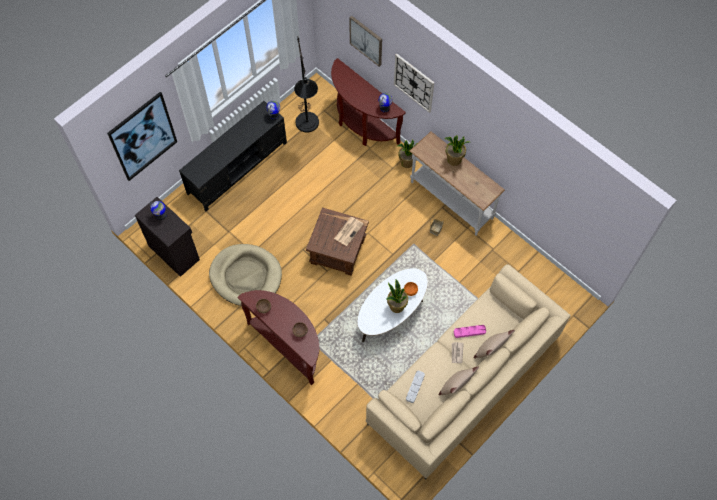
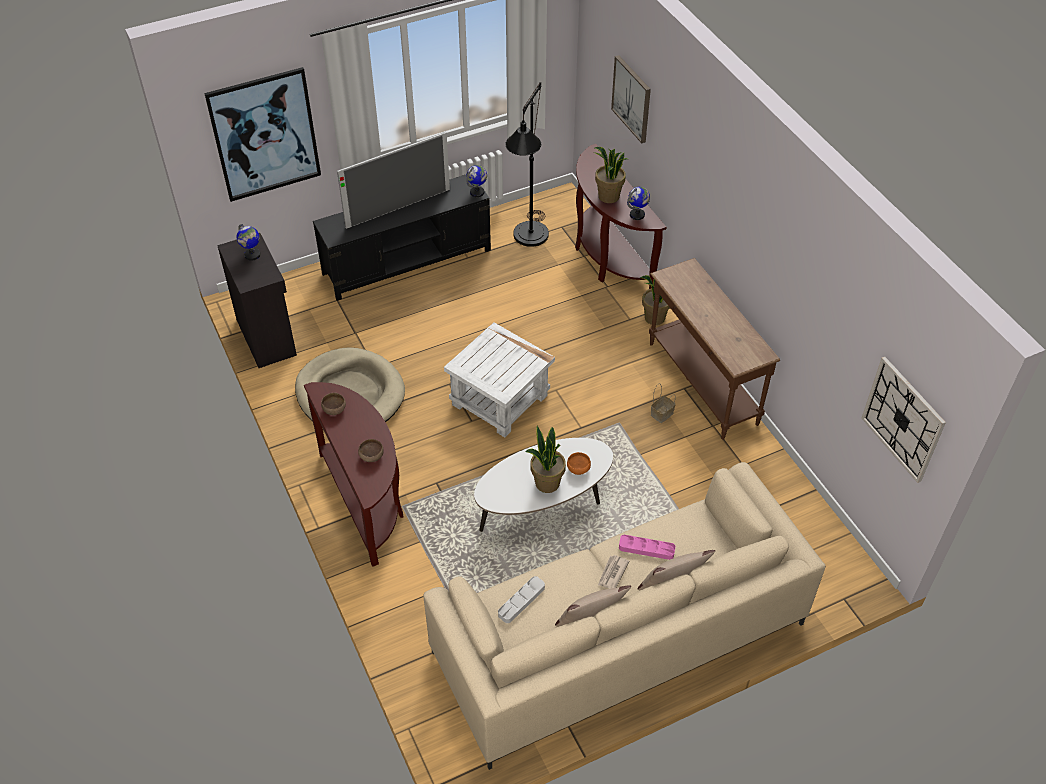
camera: 20 degrees right, 15 degrees down
brown side table [306,208,369,276] -> white side table [444,322,555,437]
newspaper [334,217,364,246] -> none
wall clock [394,54,434,113] -> wall clock moved to [862,357,946,483]
white console table [410,132,505,236] -> brown console table [649,258,780,440]
potted plant [444,135,469,166] -> potted plant moved to [594,147,628,203]
none -> television [337,132,450,229]

